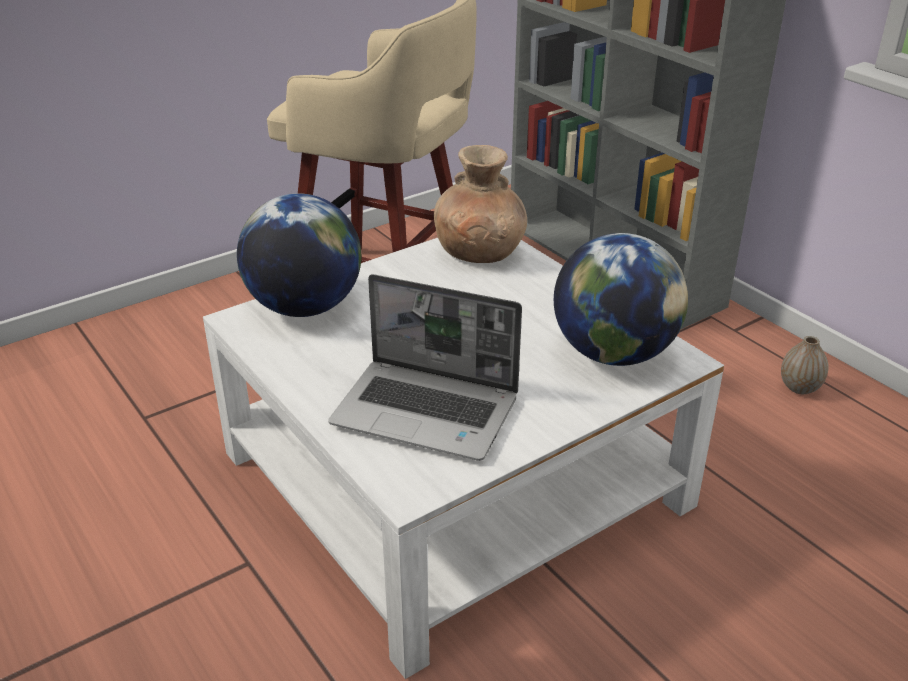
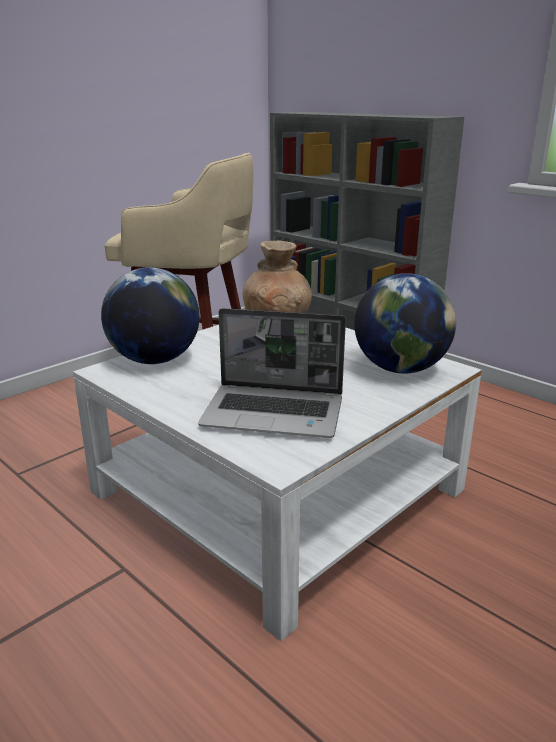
camera: 10 degrees left, 10 degrees down
vase [781,336,828,394] -> none

